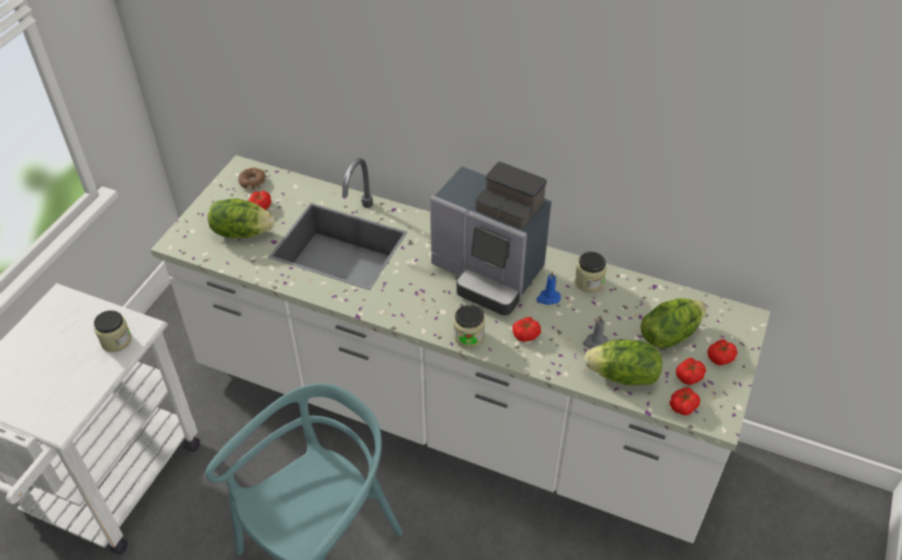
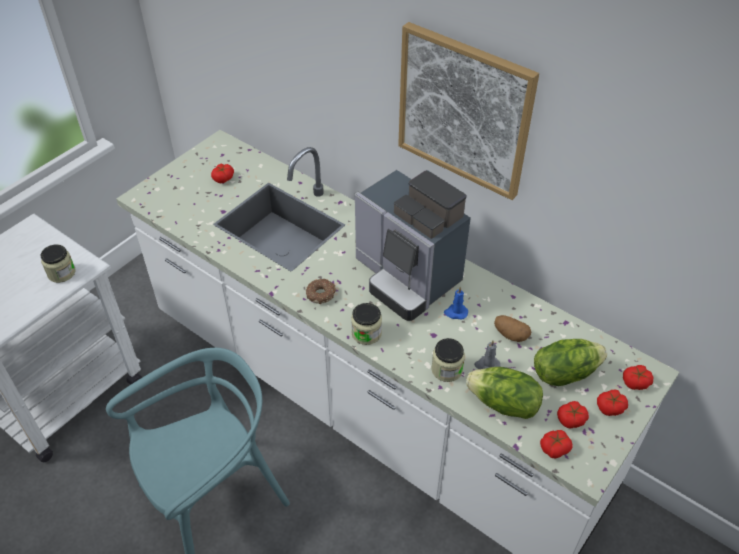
camera: 15 degrees right, 0 degrees up
lettuce [208,198,275,238] -> none
donut [238,168,266,189] -> donut moved to [306,279,336,304]
tomato [512,317,541,342] -> tomato moved to [623,365,653,390]
jar [575,252,607,293] -> jar moved to [431,338,465,382]
none -> picture [398,22,539,200]
none -> potato [494,315,531,342]

